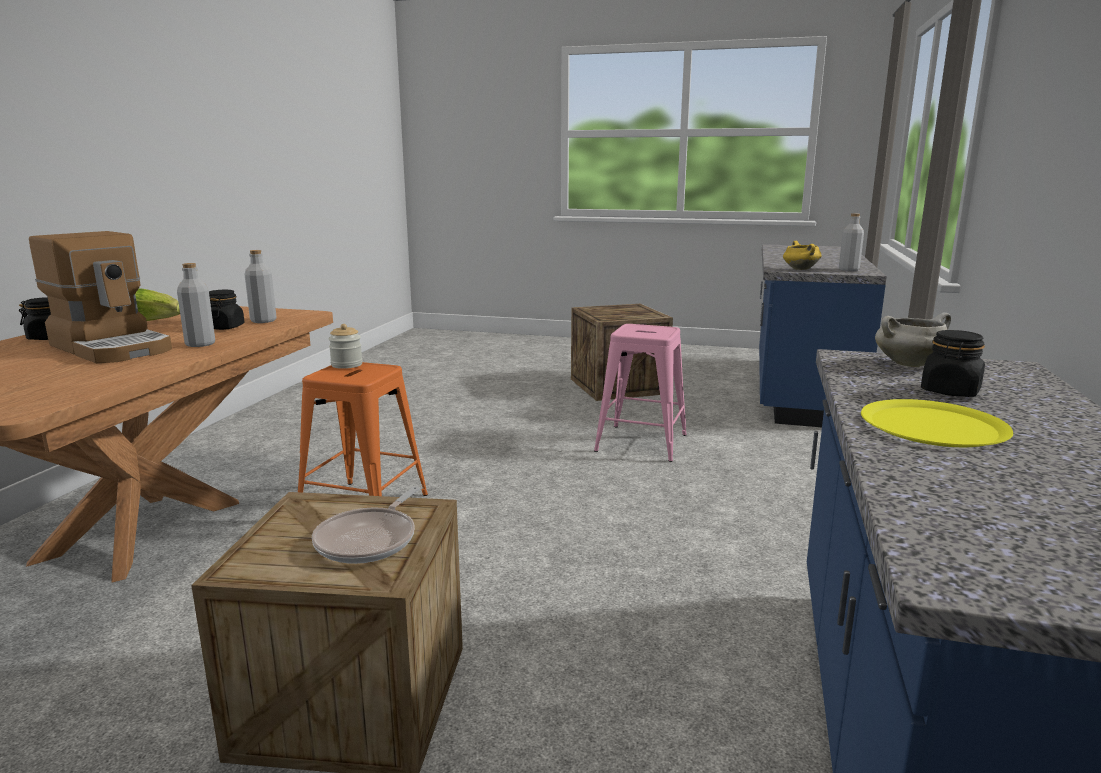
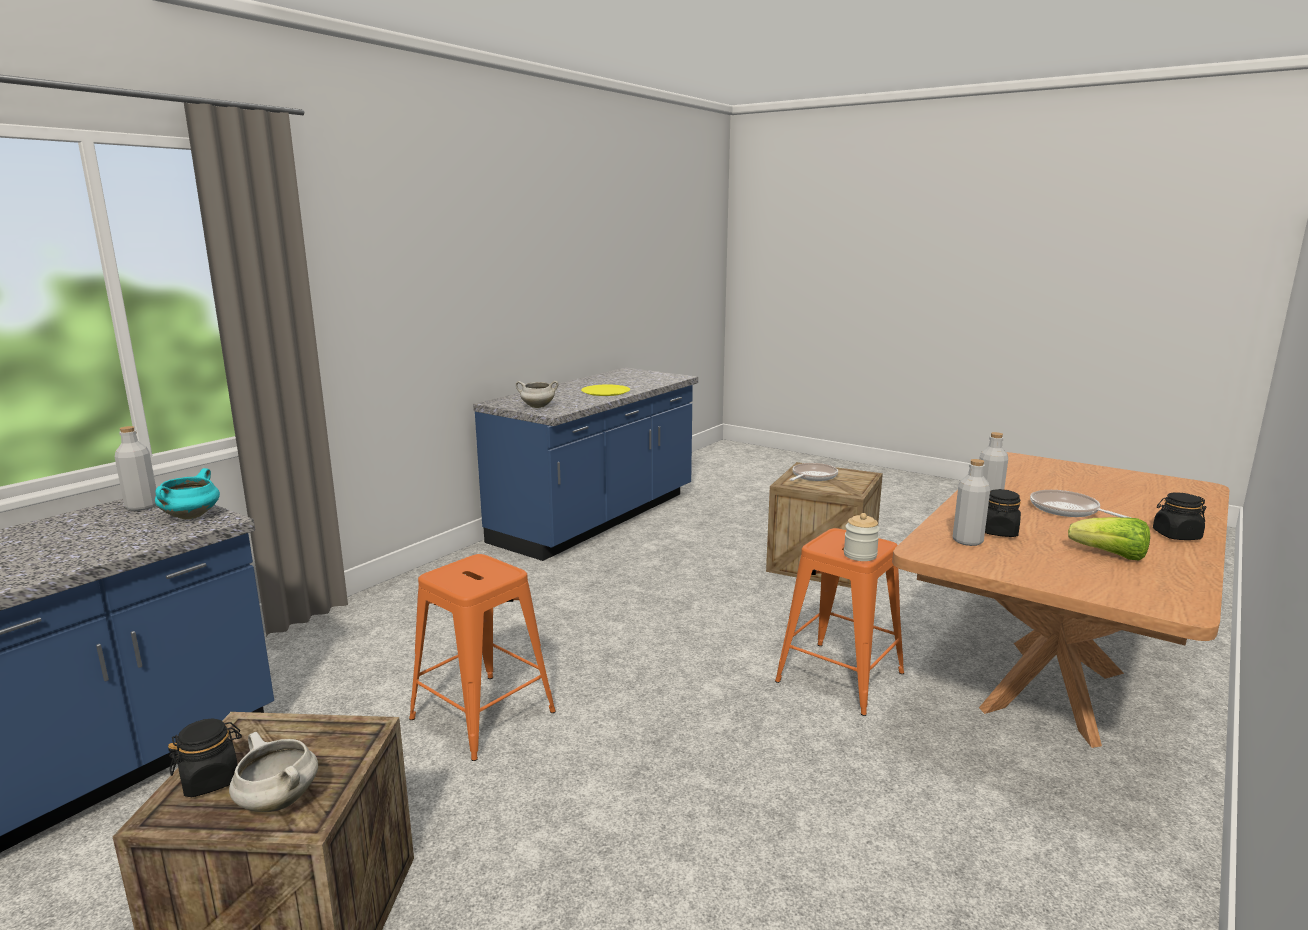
camera: 160 degrees left, 0 degrees up
coffee machine [29,231,172,363] -> frying pan [1030,490,1132,518]
pink stool [594,324,687,462] -> orange stool [409,554,556,761]
yellow cooking pot [783,241,821,270] -> turquoise cooking pot [155,468,220,519]
black jar [921,330,985,397] -> black jar moved to [168,719,242,797]
none -> white cooking pot [229,732,318,812]

